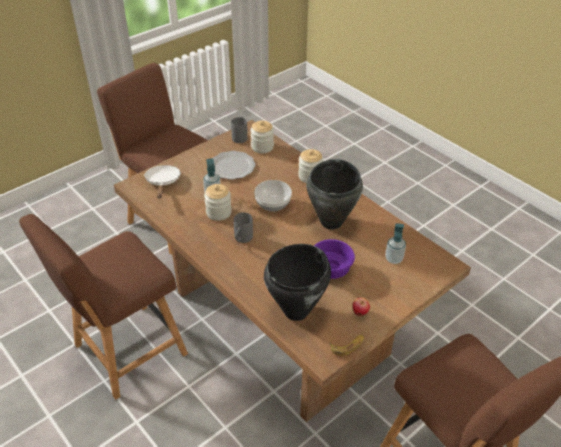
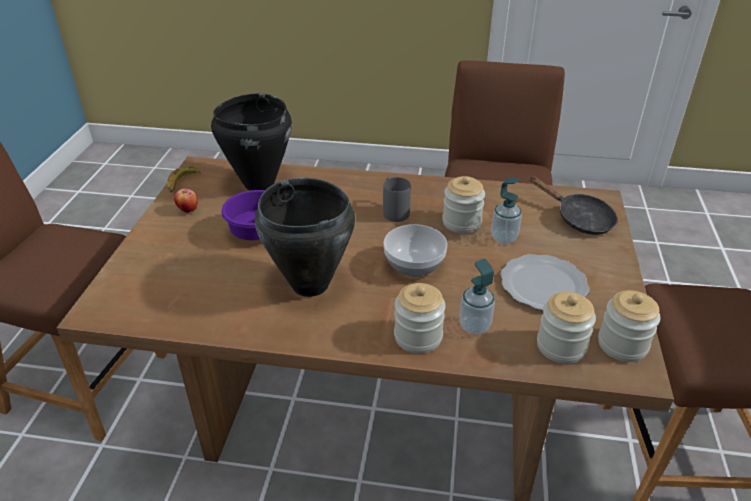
camera: 140 degrees right, 5 degrees down
white frying pan [144,165,181,198] -> black frying pan [529,176,617,235]
grey mug [231,117,248,143] -> jar [598,290,660,362]
soap dispenser [385,223,406,264] -> soap dispenser moved to [460,259,495,334]

